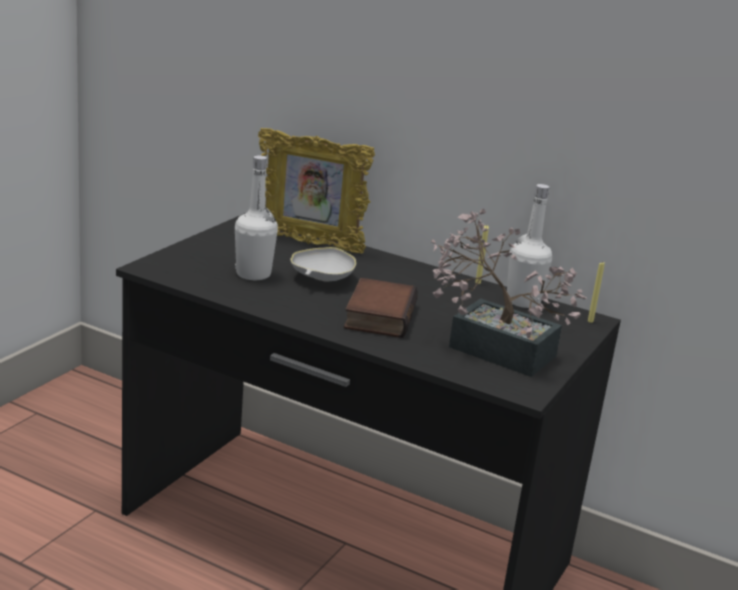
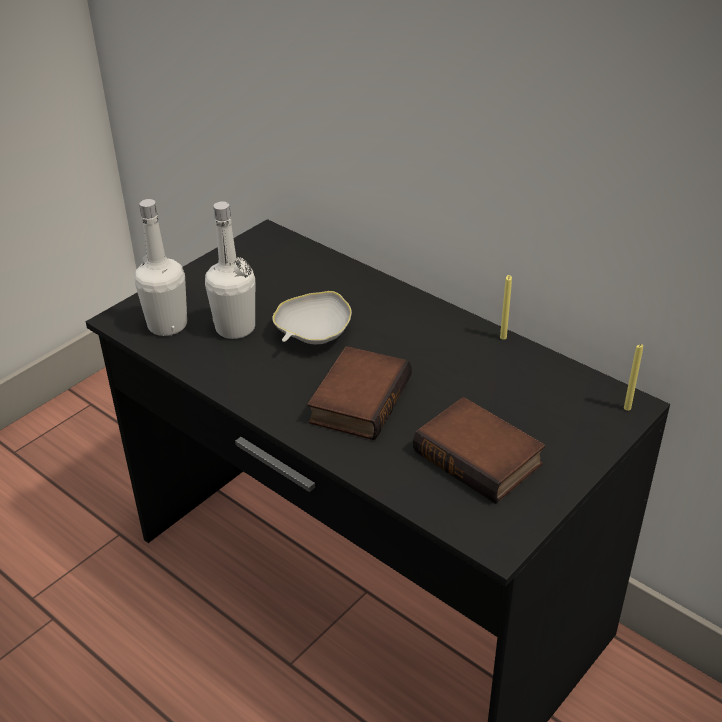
camera: 15 degrees right, 15 degrees up
picture frame [258,128,375,253] -> none
potted plant [431,209,587,377] -> book [413,397,545,504]
white bottle [507,184,552,308] -> white bottle moved to [135,199,187,336]

